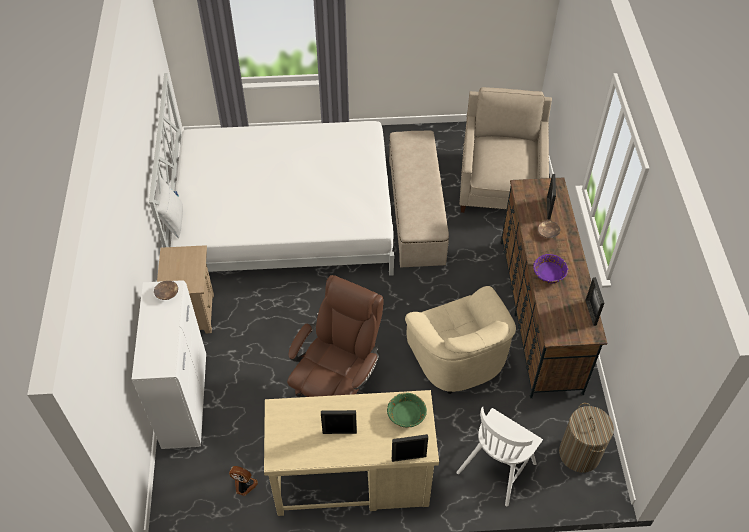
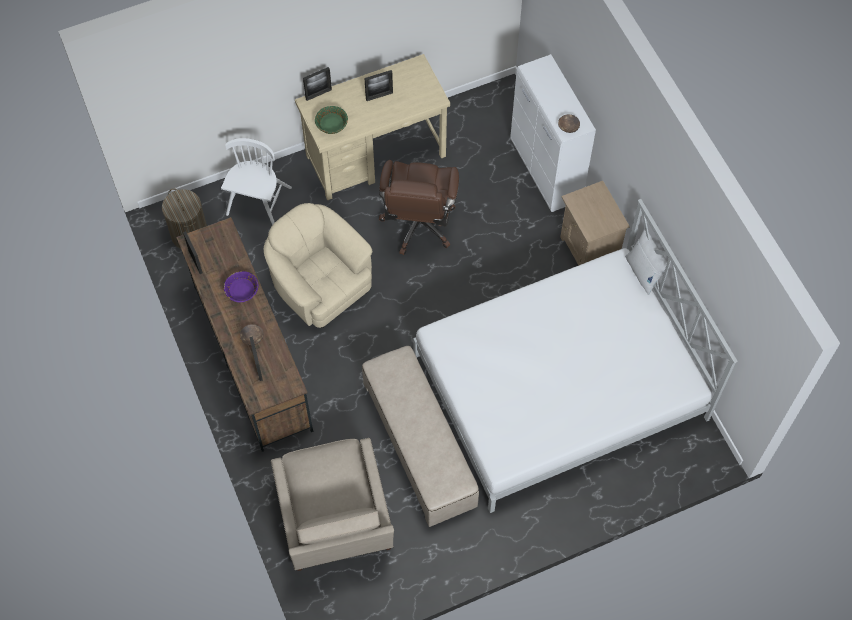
camera: 160 degrees right, 10 degrees up
fan [229,466,258,496] -> none

